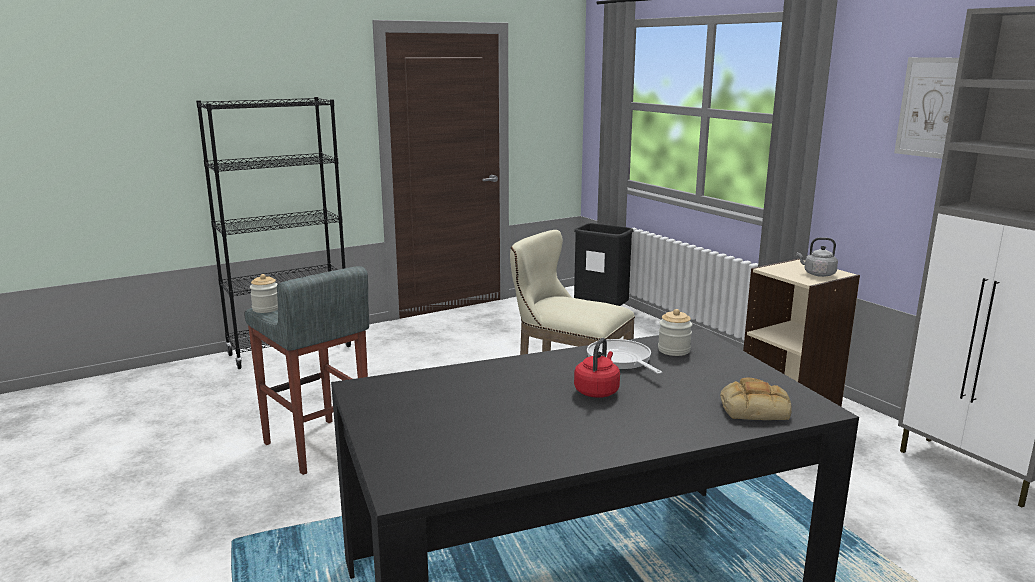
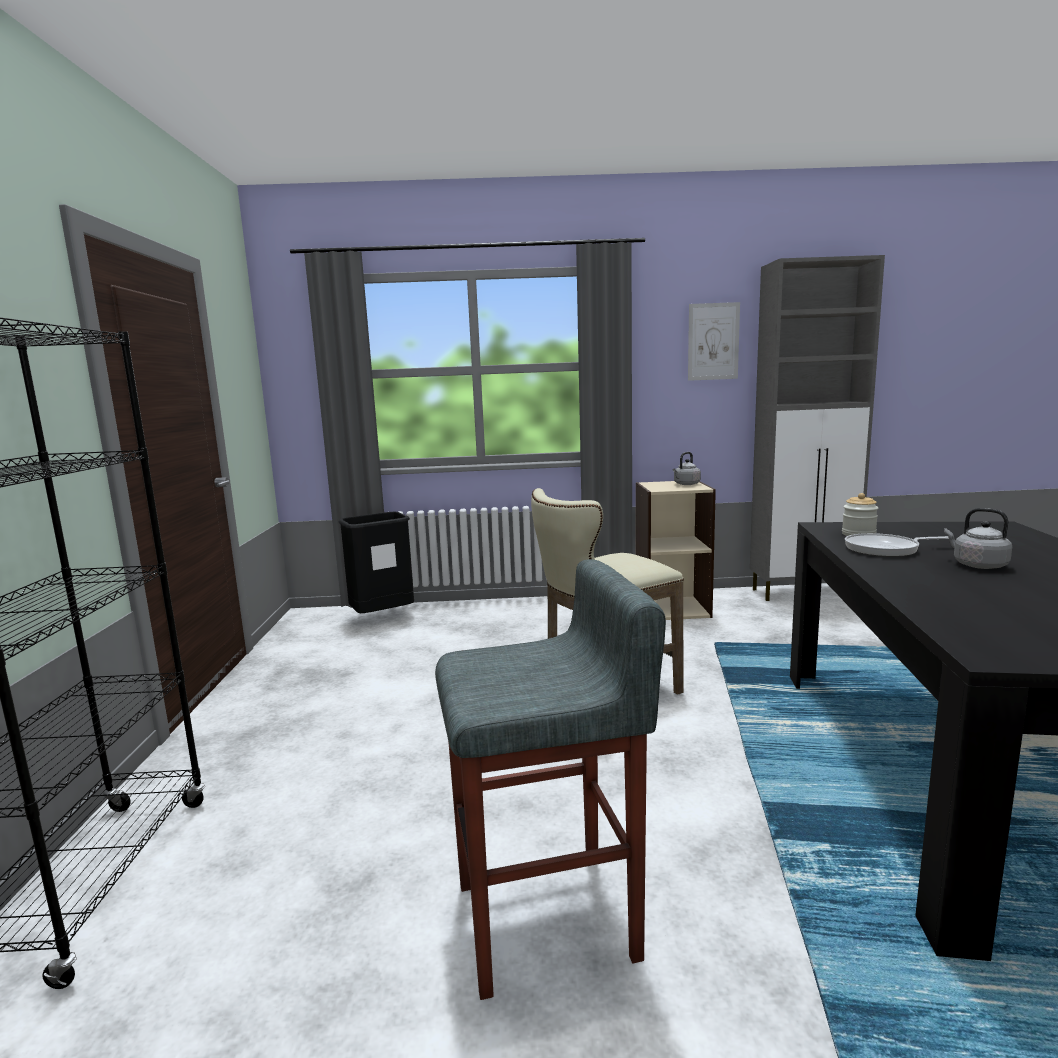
camera: 60 degrees left, 5 degrees down
jar [250,274,278,313] -> none
red kettle [574,338,620,398] -> grey kettle [944,508,1012,569]
bread [720,378,791,420] -> none

